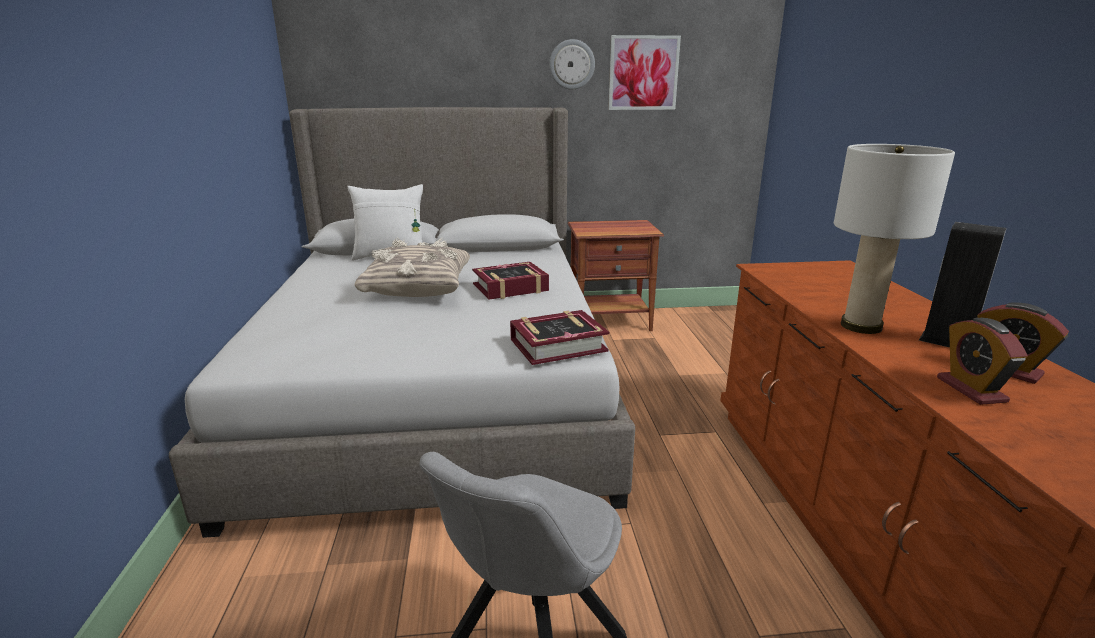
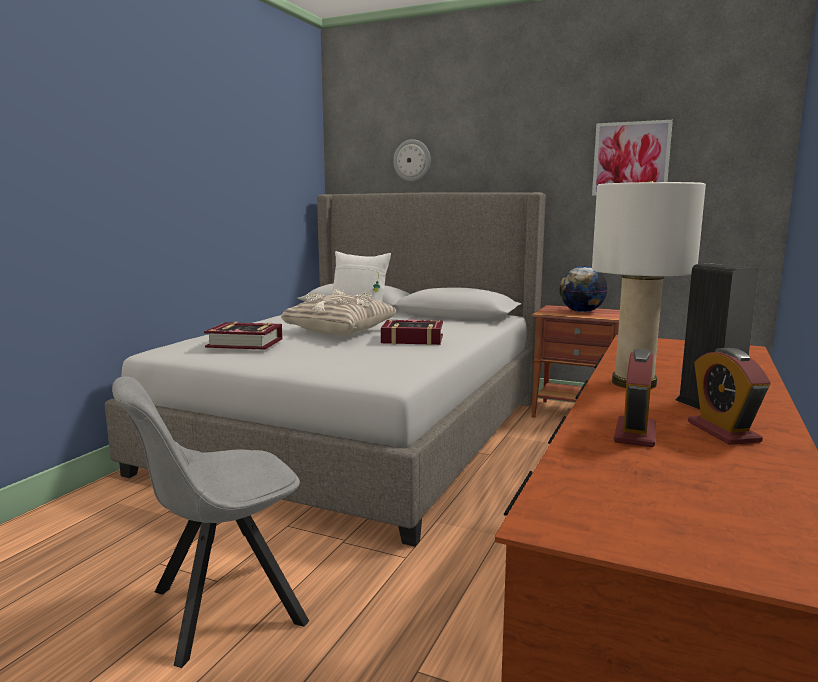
camera: 30 degrees right, 10 degrees down
book [510,310,609,365] -> book moved to [204,322,283,350]
wall clock [549,39,595,89] -> wall clock moved to [393,139,431,182]
none -> globe [559,266,608,312]

